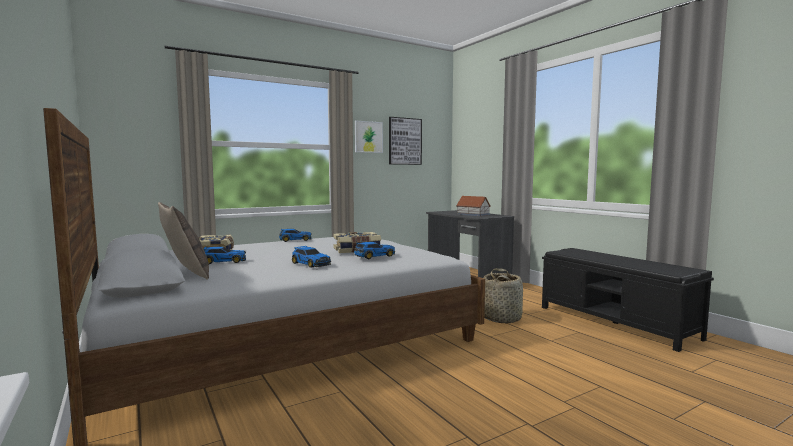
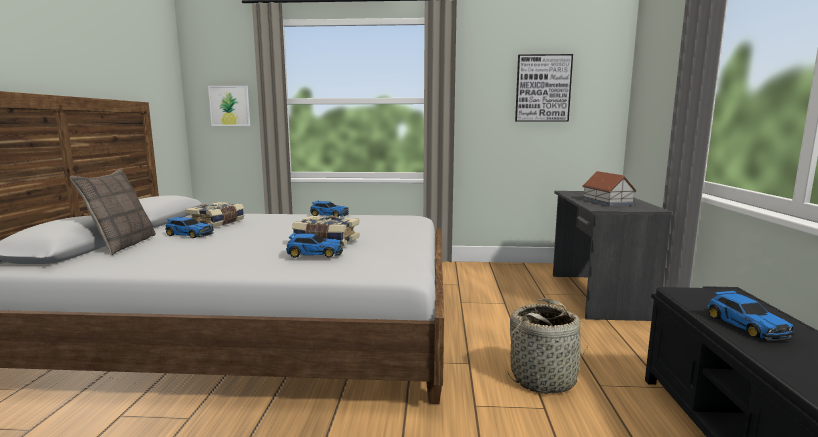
camera: 35 degrees right, 5 degrees up
toy car [292,246,331,268] -> toy car moved to [708,290,794,341]
picture [355,121,383,153] -> picture moved to [208,86,250,126]

